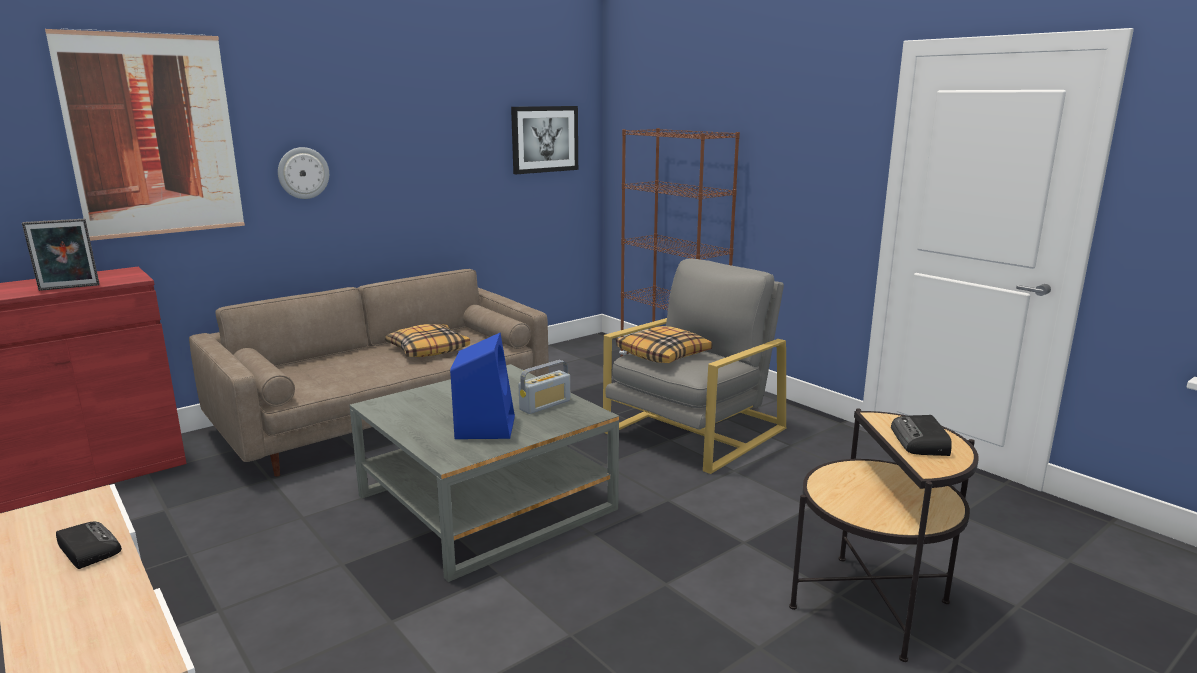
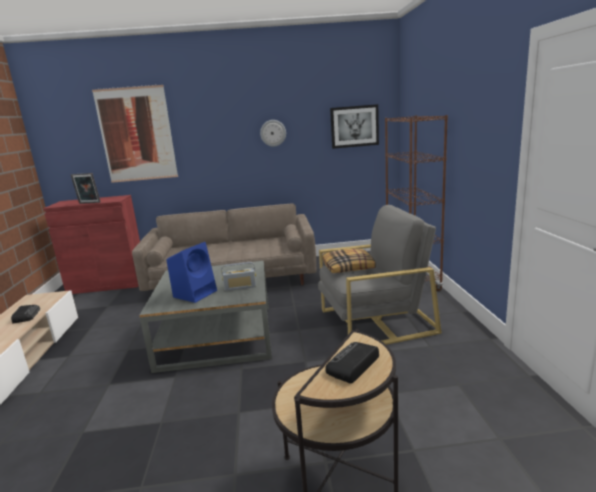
camera: 35 degrees right, 0 degrees up
wall clock [278,147,329,199] -> wall clock moved to [260,120,286,147]
pillow [385,324,470,357] -> none

